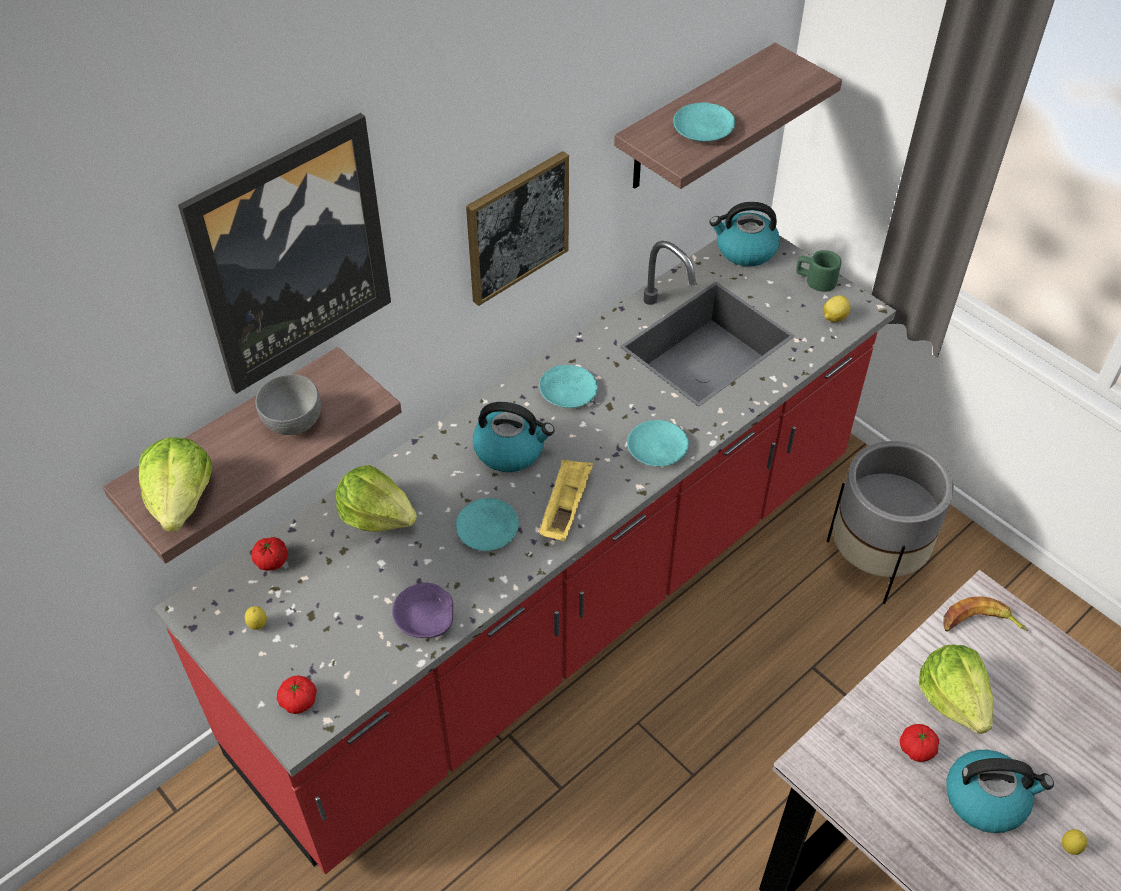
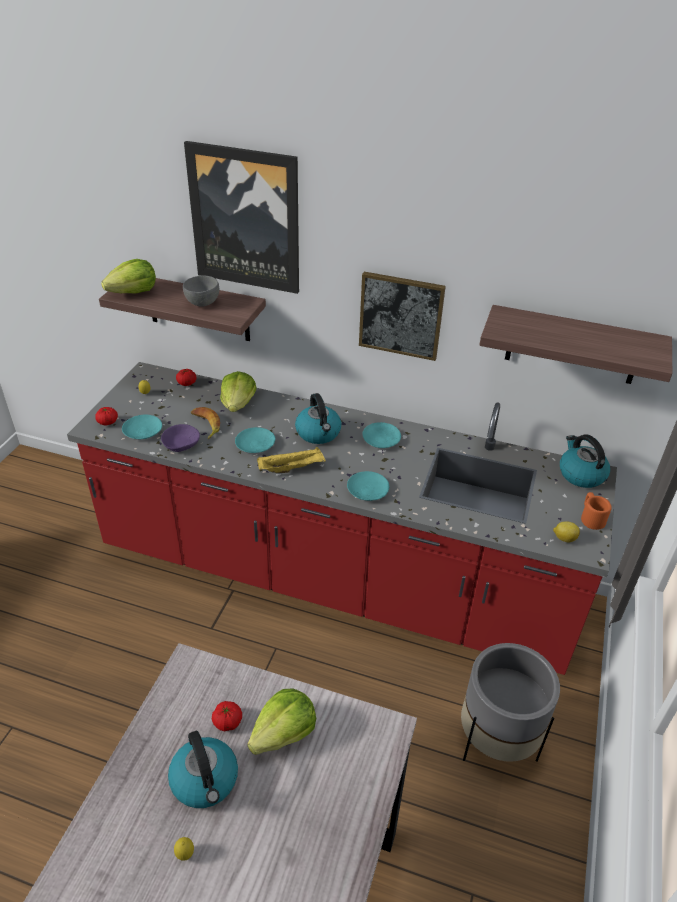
camera: 60 degrees right, 10 degrees down
turquoise plate [673,103,735,142] -> turquoise plate moved to [122,415,162,439]
green mug [796,250,841,292] -> orange mug [581,492,612,530]
banana [943,596,1028,632] -> banana moved to [191,407,220,439]

